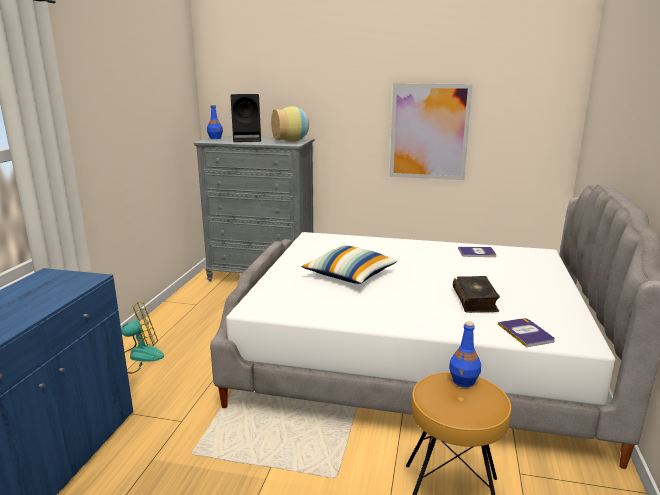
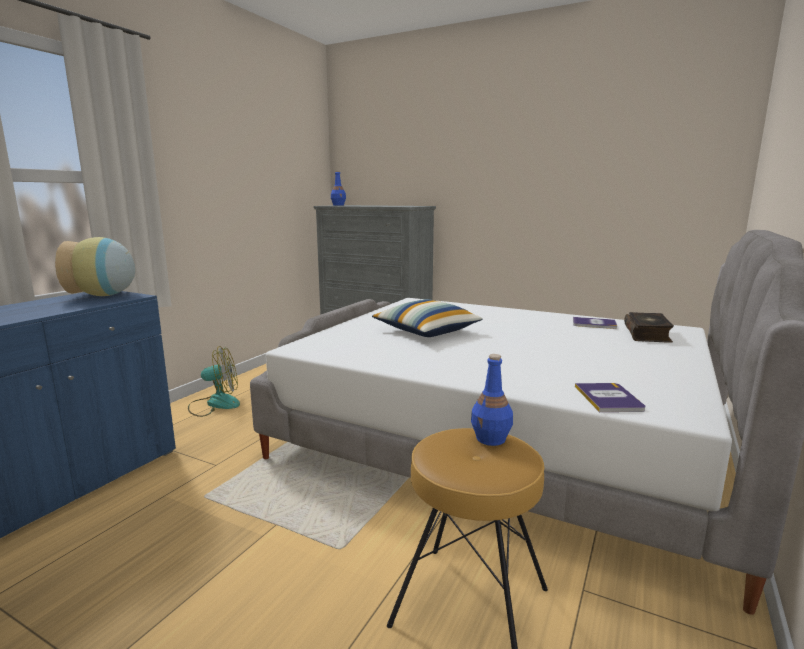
camera: 15 degrees right, 5 degrees down
black speaker [231,94,261,142] -> none
vase [271,106,309,142] -> vase moved to [55,237,135,296]
picture [390,83,473,180] -> none
book [453,276,500,313] -> book moved to [624,312,674,343]

